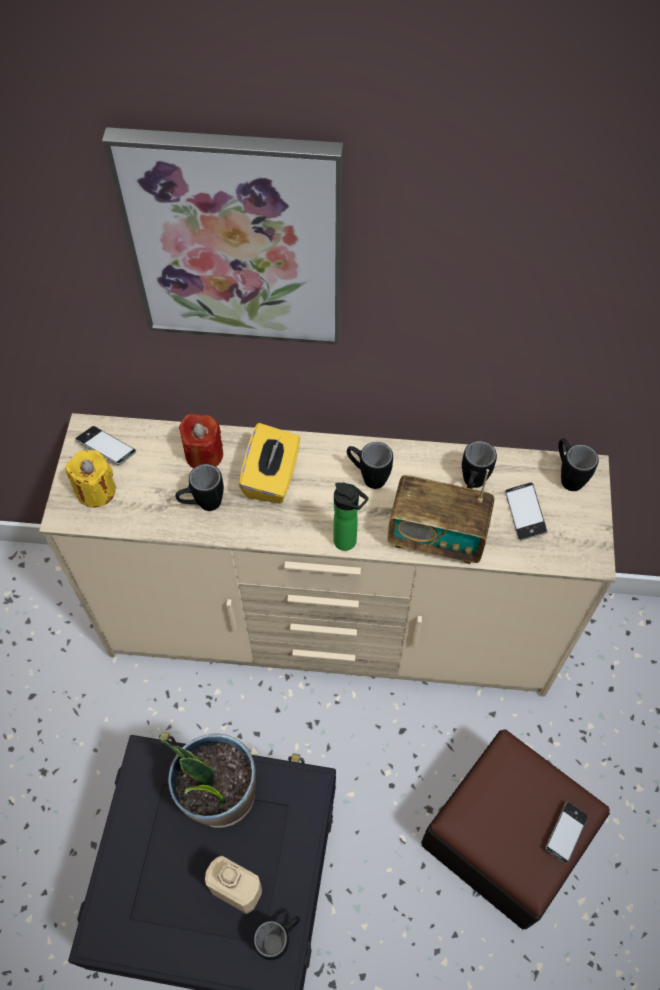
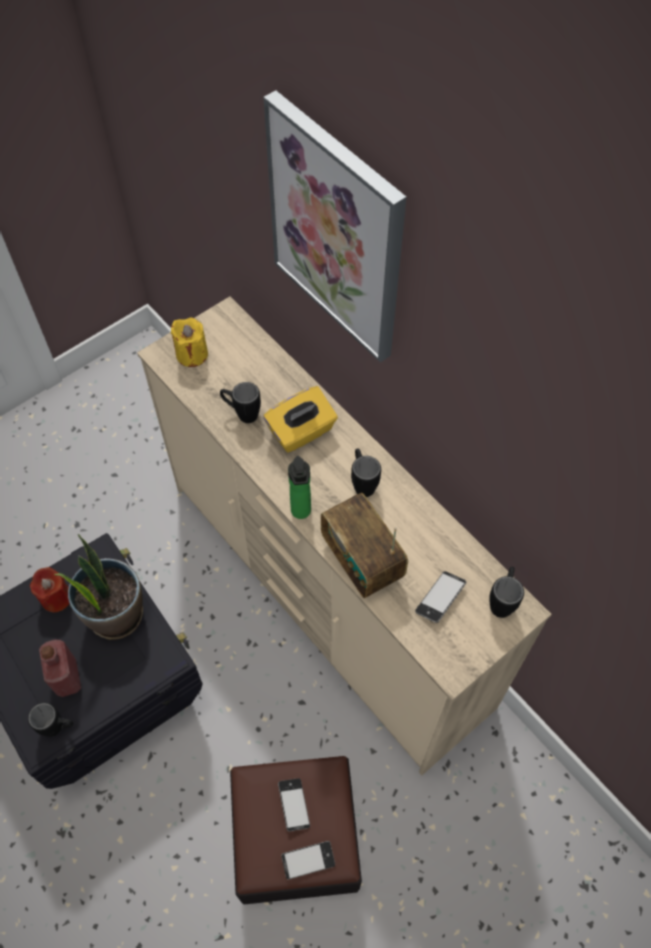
camera: 45 degrees right, 0 degrees up
phone [76,426,136,465] -> phone moved to [278,778,310,832]
red candle [179,414,223,468] -> red candle moved to [30,567,70,613]
beige bottle [205,856,262,914] -> red bottle [39,640,81,697]
black mug [462,441,497,489] -> none

